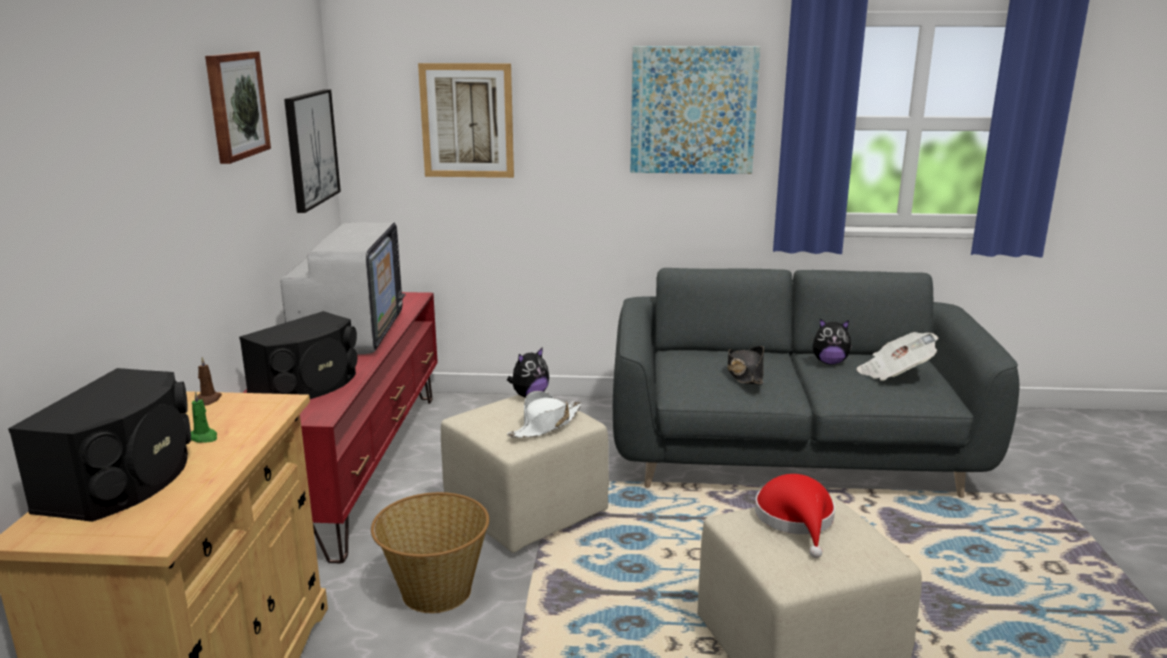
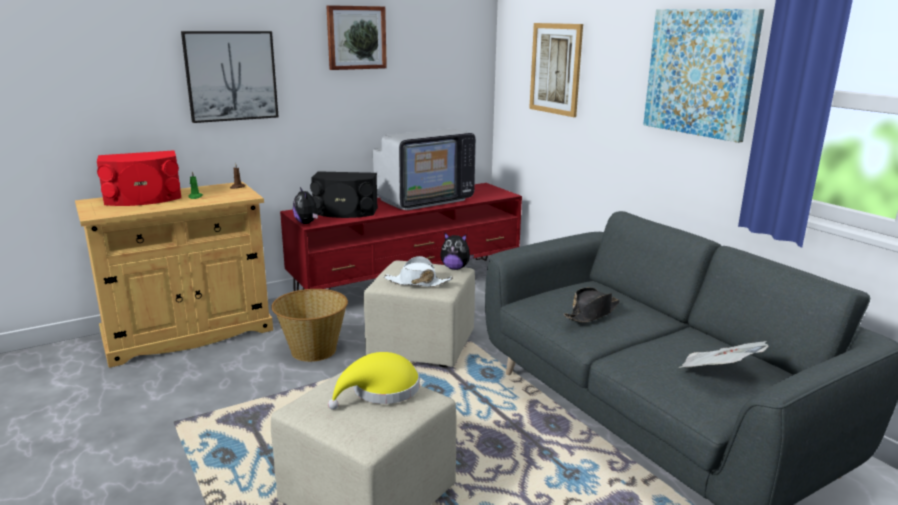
camera: 55 degrees right, 0 degrees up
black speaker [8,368,191,522] -> red speaker [97,150,181,206]
picture [284,89,341,213] -> picture moved to [181,31,278,123]
red hat [755,474,835,558] -> yellow hat [328,352,419,410]
plush toy [813,319,852,365] -> plush toy moved to [293,187,322,224]

